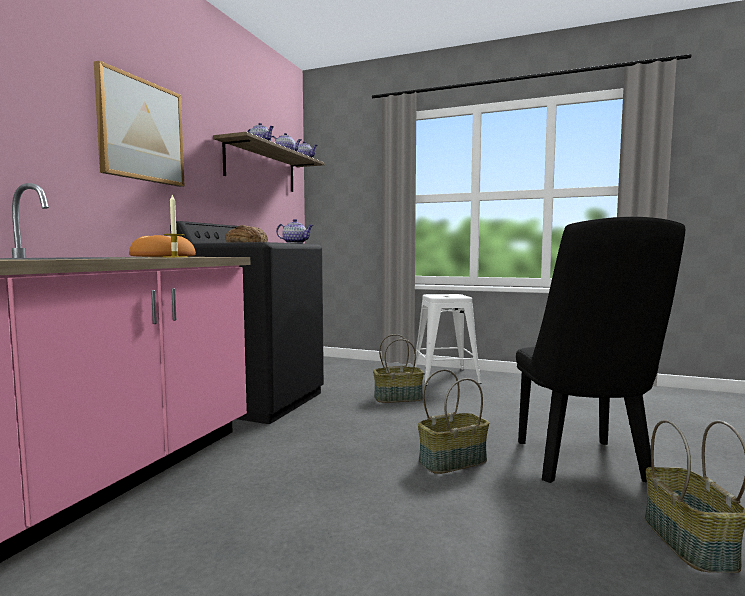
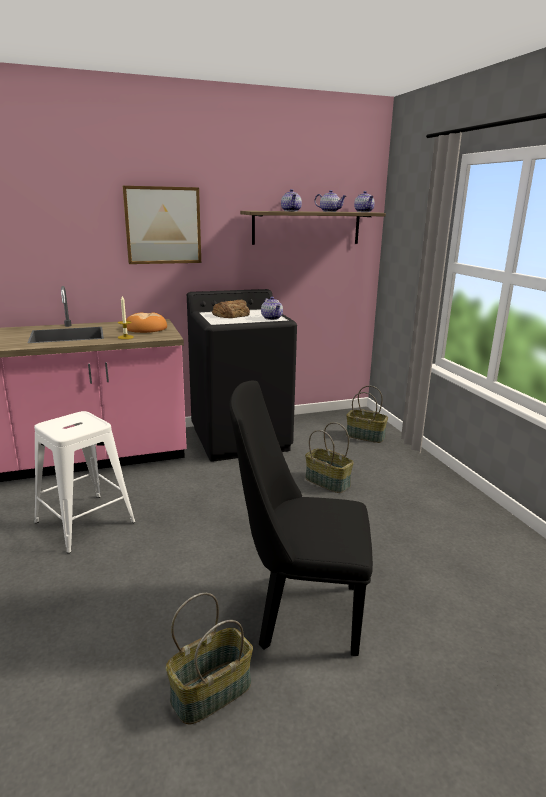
camera: 50 degrees right, 15 degrees up
white stool [415,294,481,386] -> white stool moved to [34,411,135,553]
basket [418,369,489,474] -> basket moved to [346,386,388,443]
black chair [516,217,685,483] -> black chair turned 45 degrees clockwise [229,380,373,656]

